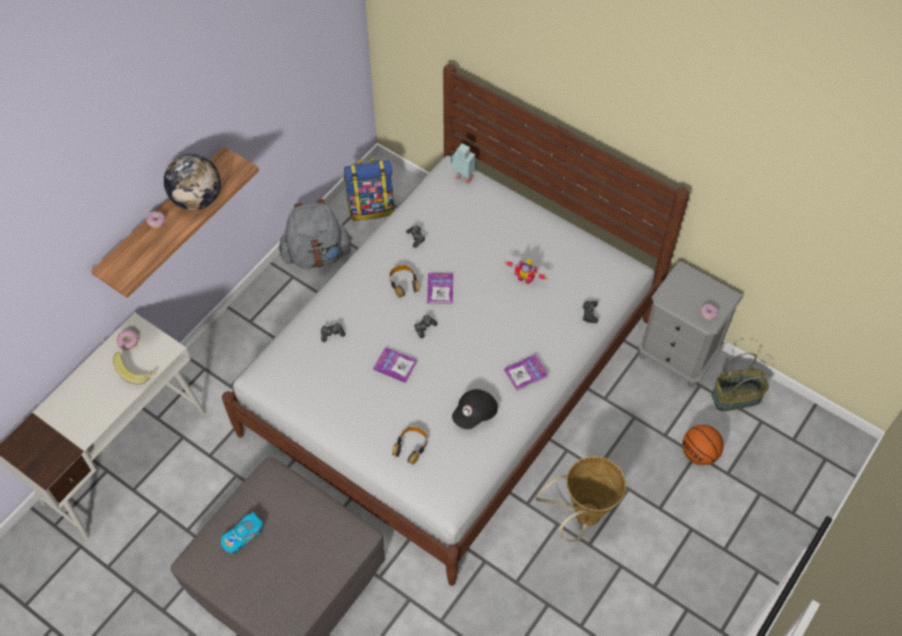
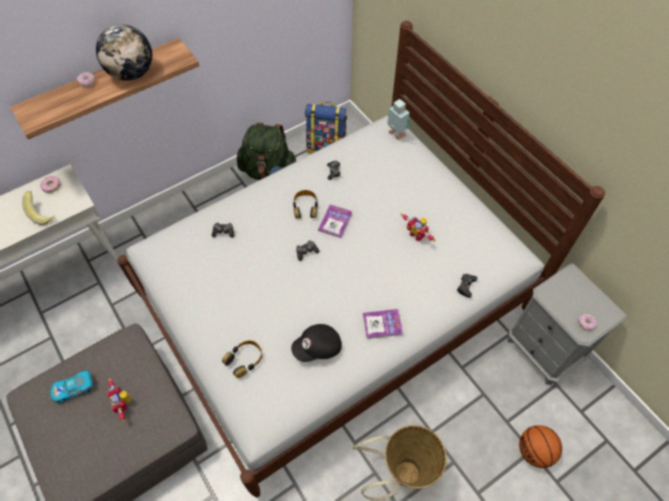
camera: 20 degrees right, 0 degrees up
grey backpack [279,199,353,268] -> green backpack [237,123,296,180]
book [373,347,417,383] -> none
basket [711,353,769,411] -> none
none -> toy robot [107,378,132,422]

